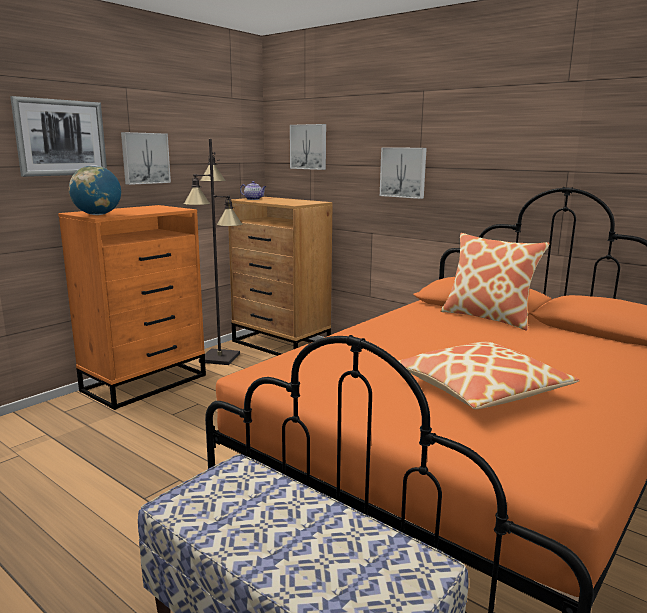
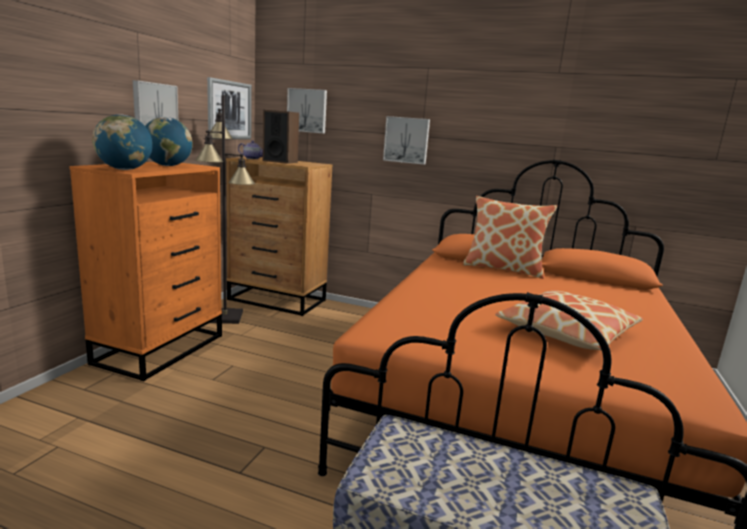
camera: 20 degrees left, 0 degrees up
picture [10,96,107,177] -> picture moved to [207,77,252,139]
none -> globe [145,117,193,166]
none -> speaker [263,110,299,164]

